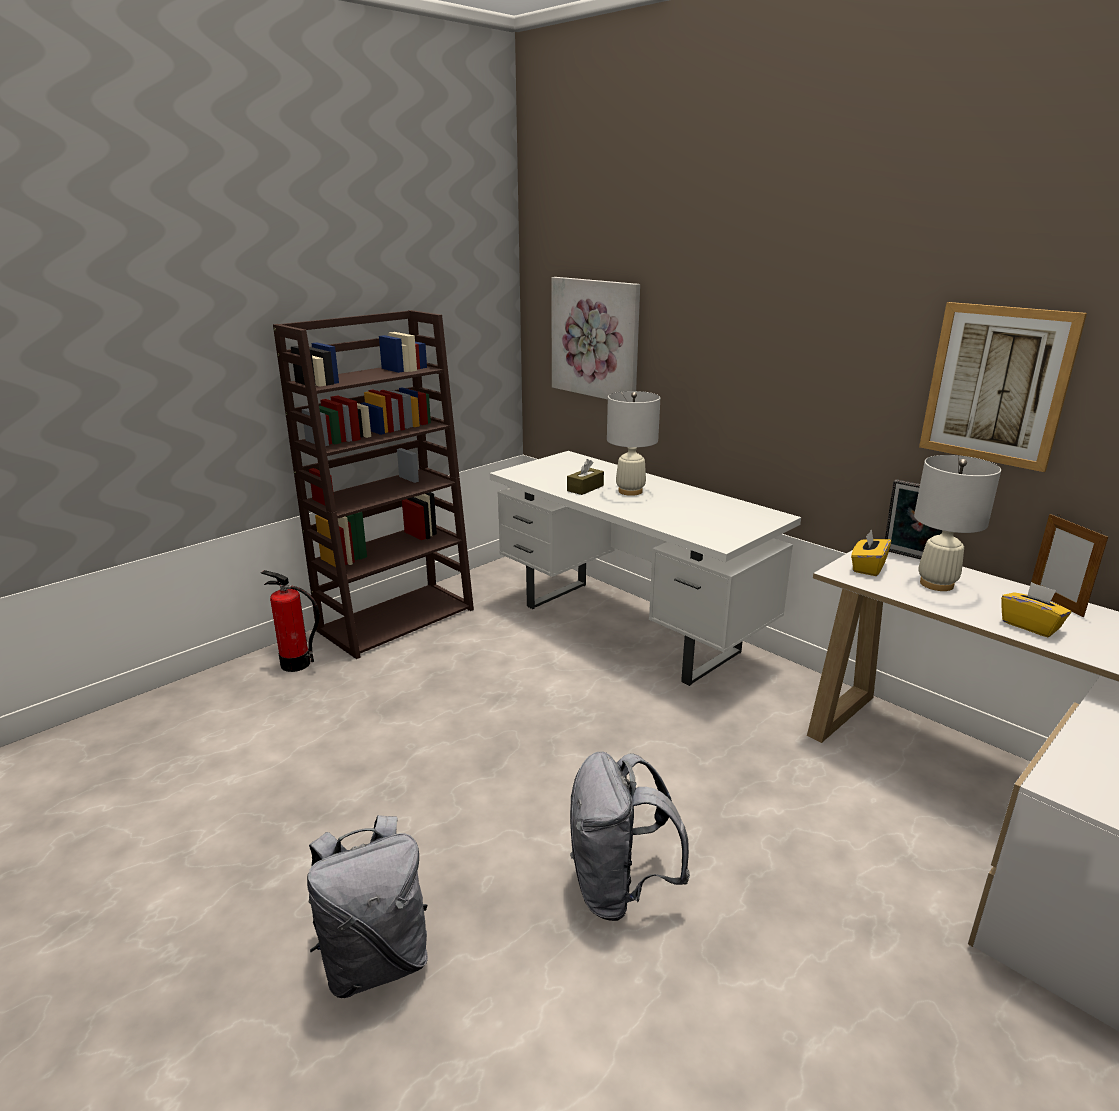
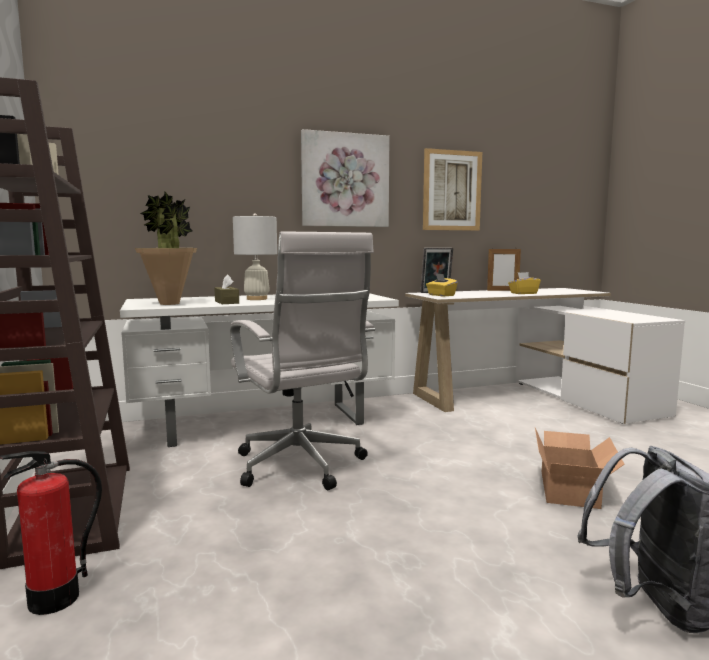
camera: 65 degrees left, 15 degrees down
picture [551,277,640,400] -> picture moved to [301,129,390,227]
grey backpack [570,751,690,921] -> cardboard box [535,428,625,509]
white table lamp [914,455,1001,591] -> none
none -> potted plant [135,192,197,305]
none -> white office chair [230,231,375,490]

